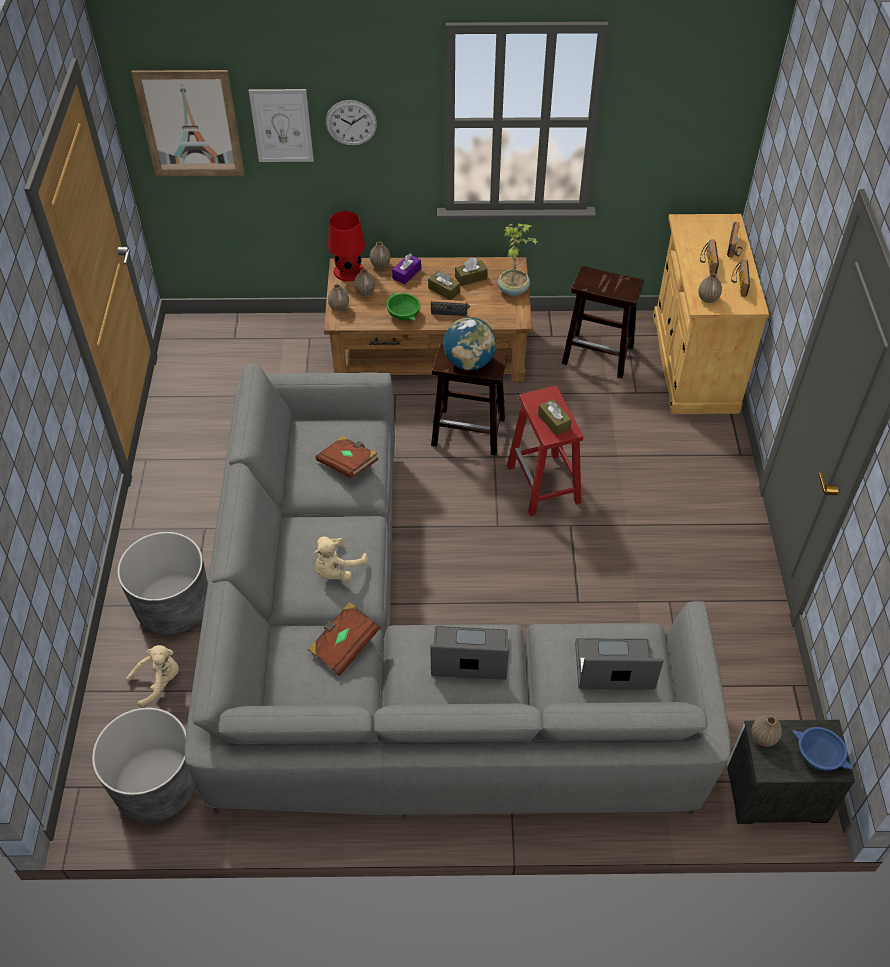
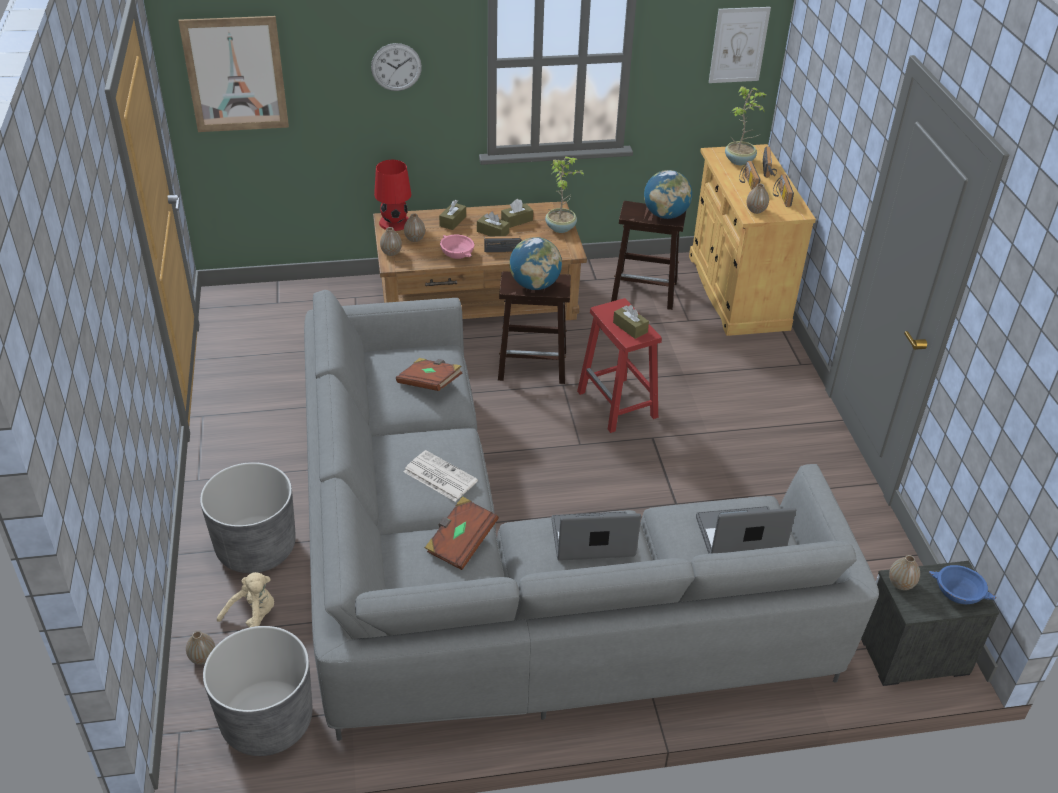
camera: 10 degrees left, 10 degrees down
picture [249,89,314,162] -> picture moved to [709,7,771,83]
beige plush toy [314,536,369,582] -> newspaper [403,450,478,502]
vase [370,242,390,269] -> vase moved to [186,631,215,665]
green bowl [386,292,420,321] -> pink bowl [440,234,474,259]
purple tissue box [392,254,421,284] -> brown tissue box [439,200,466,230]
none -> globe [644,170,692,219]
none -> potted plant [725,86,768,165]

